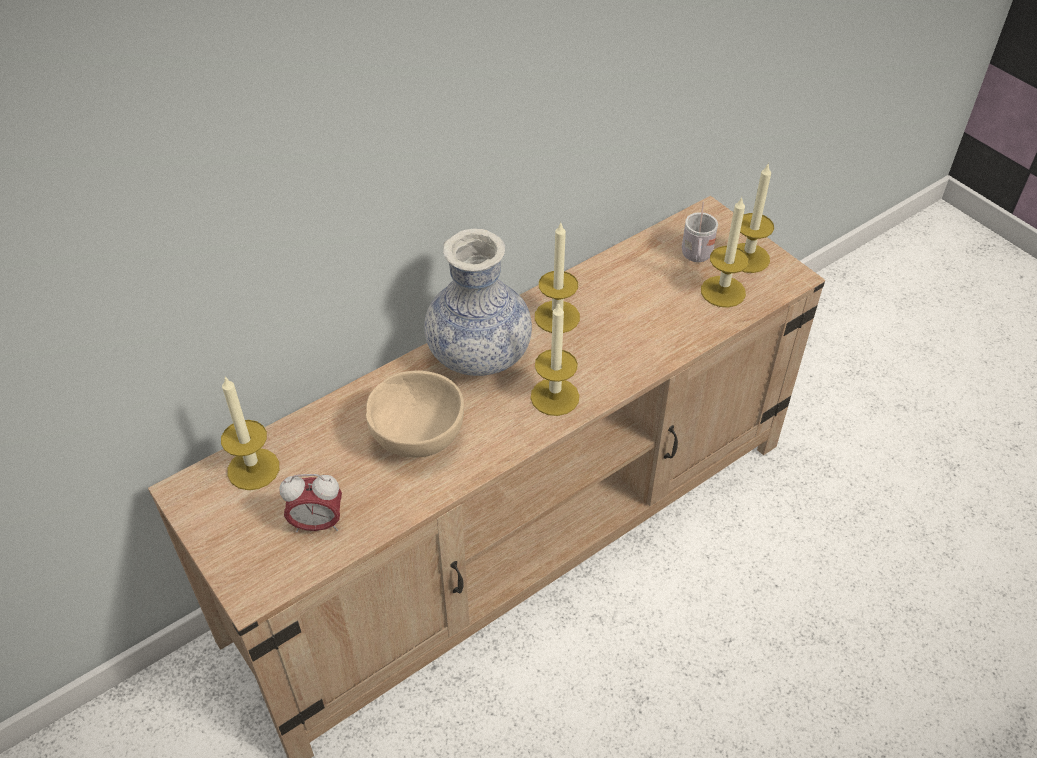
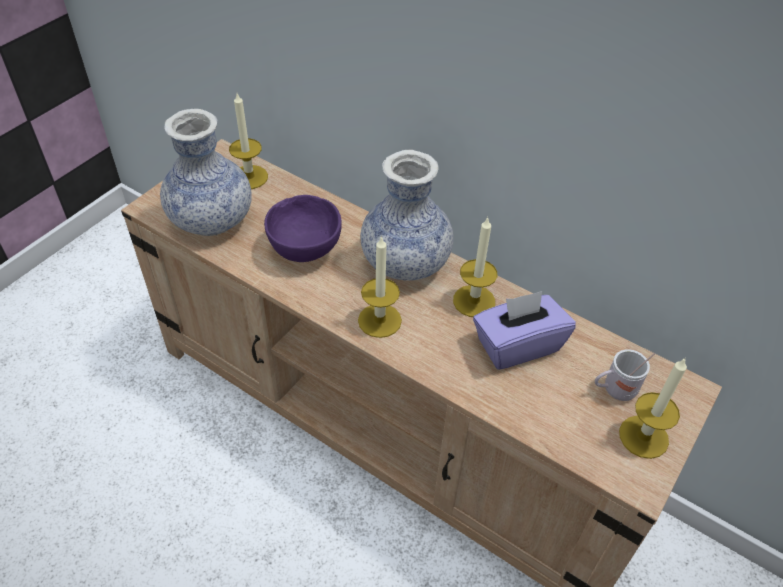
camera: 70 degrees right, 0 degrees up
alarm clock [279,474,342,533] -> vase [160,109,252,236]
beige bowl [366,370,464,458] -> purple bowl [264,195,342,262]
candle [701,197,749,308] -> none
none -> purple tissue box [473,291,576,370]

